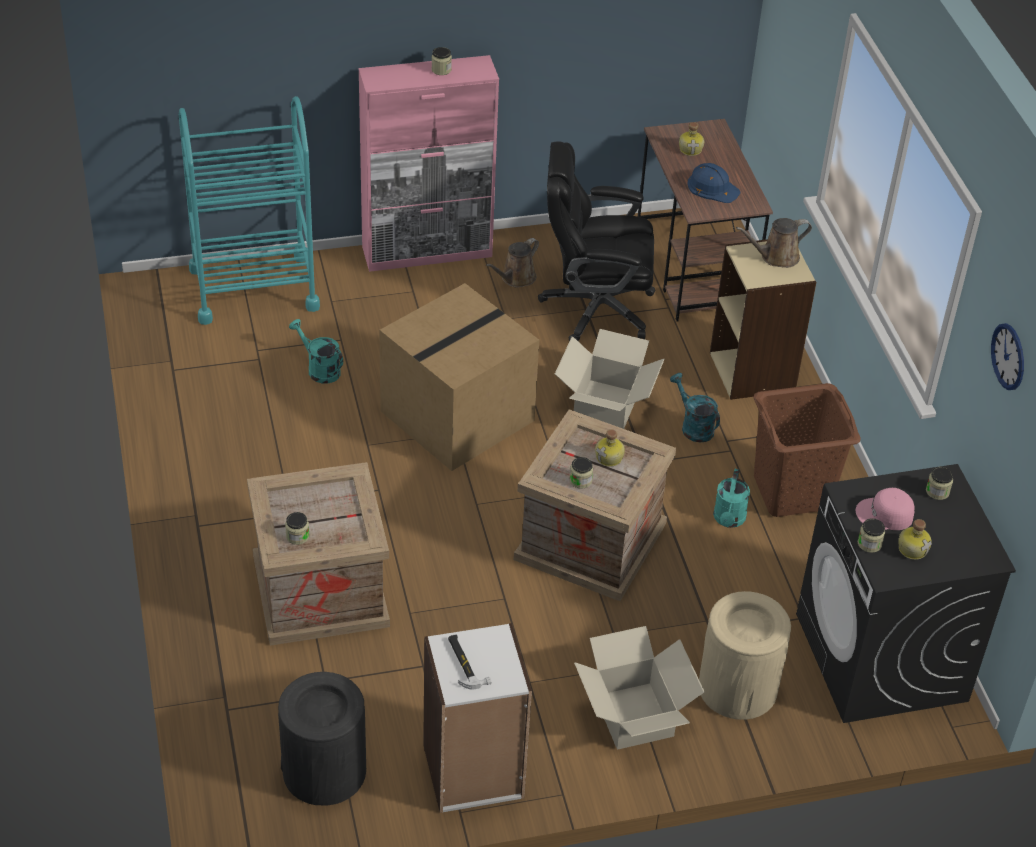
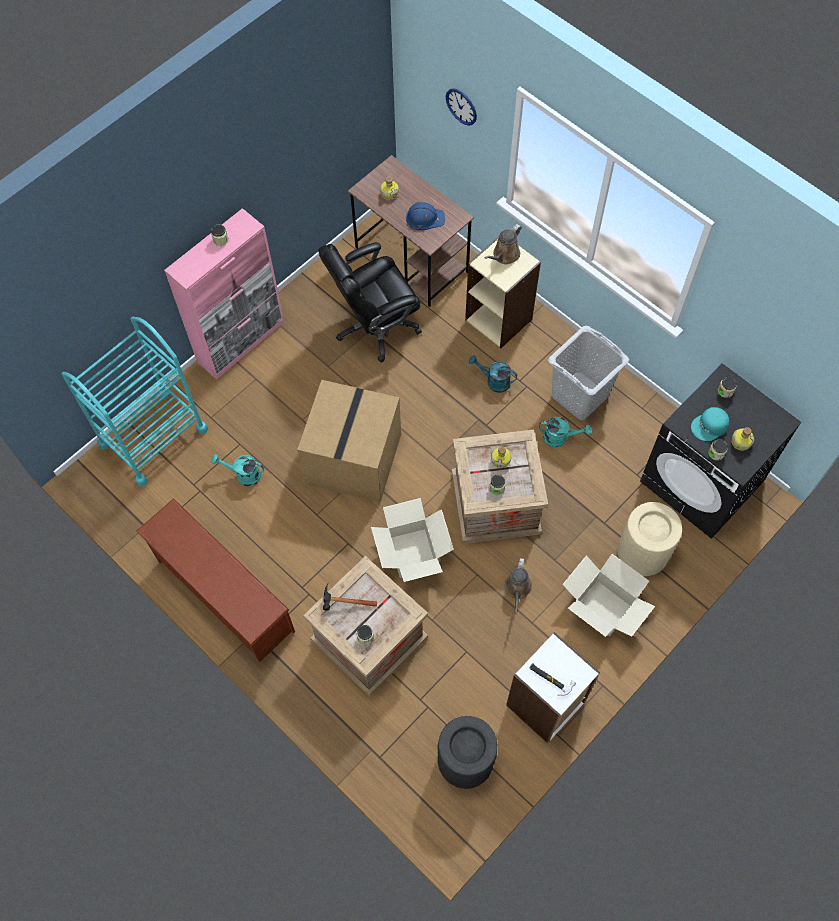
camera: 30 degrees left, 20 degrees up
brown watering can [486,238,539,288] -> brown watering can moved to [504,558,532,613]
cardboard box [555,329,665,429] -> cardboard box moved to [371,498,454,582]
turquoise watering can [713,469,750,528] -> turquoise watering can turned 60 degrees counterclockwise [539,417,592,447]
brown laundry basket [754,383,861,517] -> grey laundry basket [548,326,629,420]
pink cap [856,488,915,530] -> turquoise cap [691,407,729,441]
wall clock [991,323,1024,390] -> wall clock moved to [446,88,477,126]
none -> brown shoe rack [136,498,295,662]
none -> hammer [323,582,377,610]

